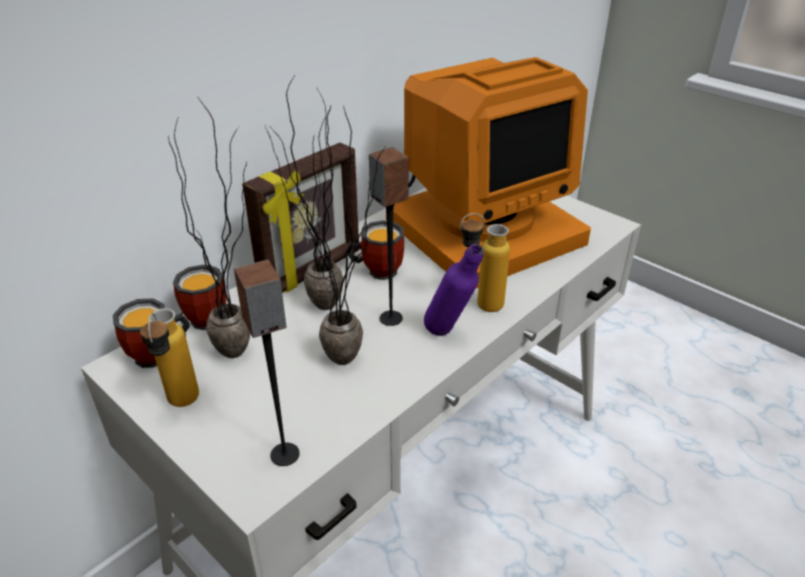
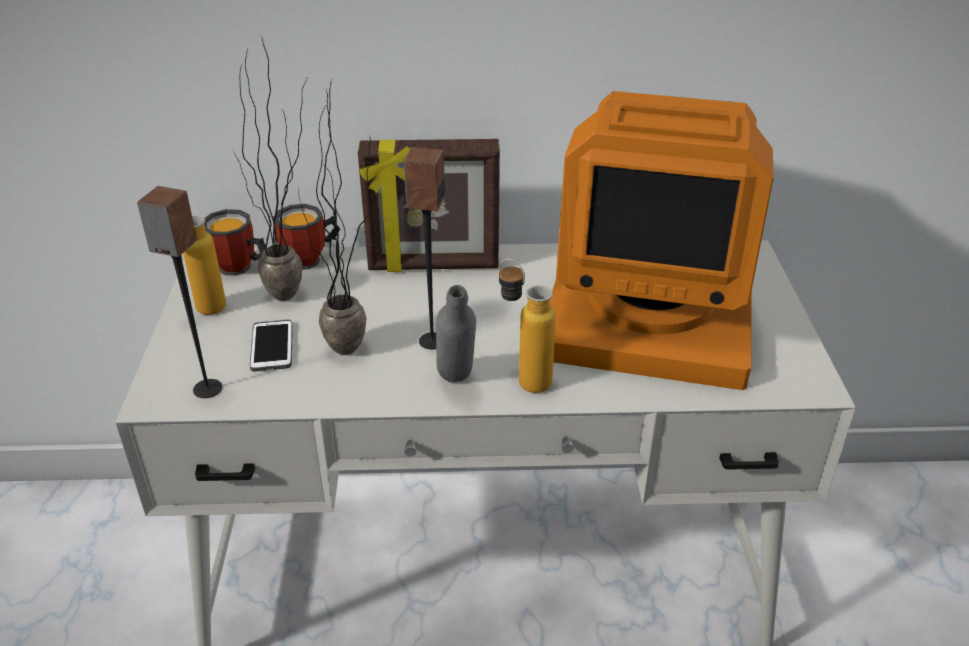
camera: 45 degrees right, 0 degrees up
potted plant [265,74,343,310] -> none
mug [346,220,404,280] -> none
purple bottle [424,244,484,336] -> grey bottle [436,285,476,382]
none -> phone [250,320,293,371]

